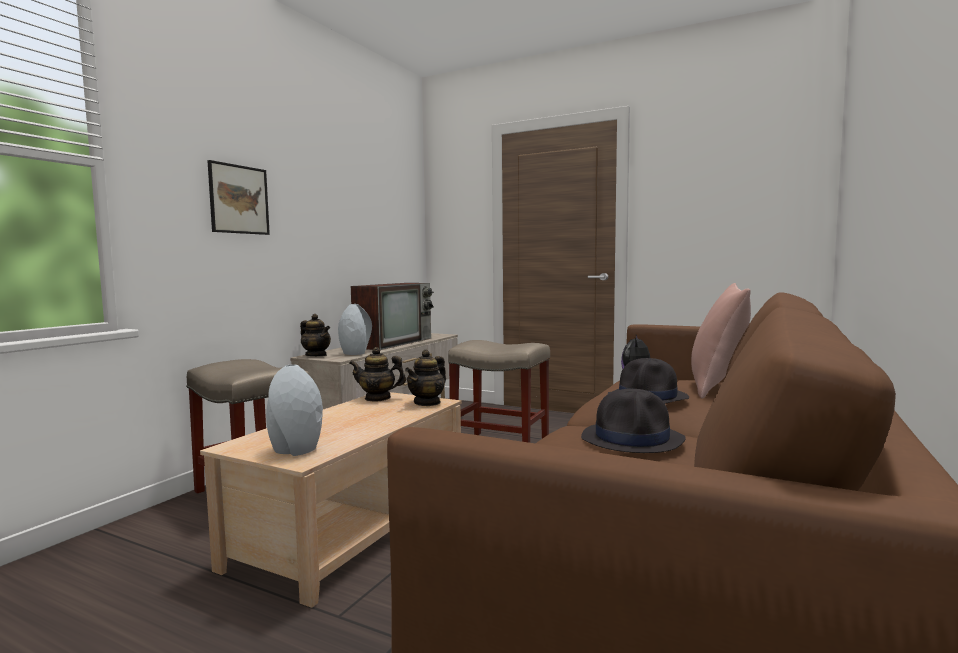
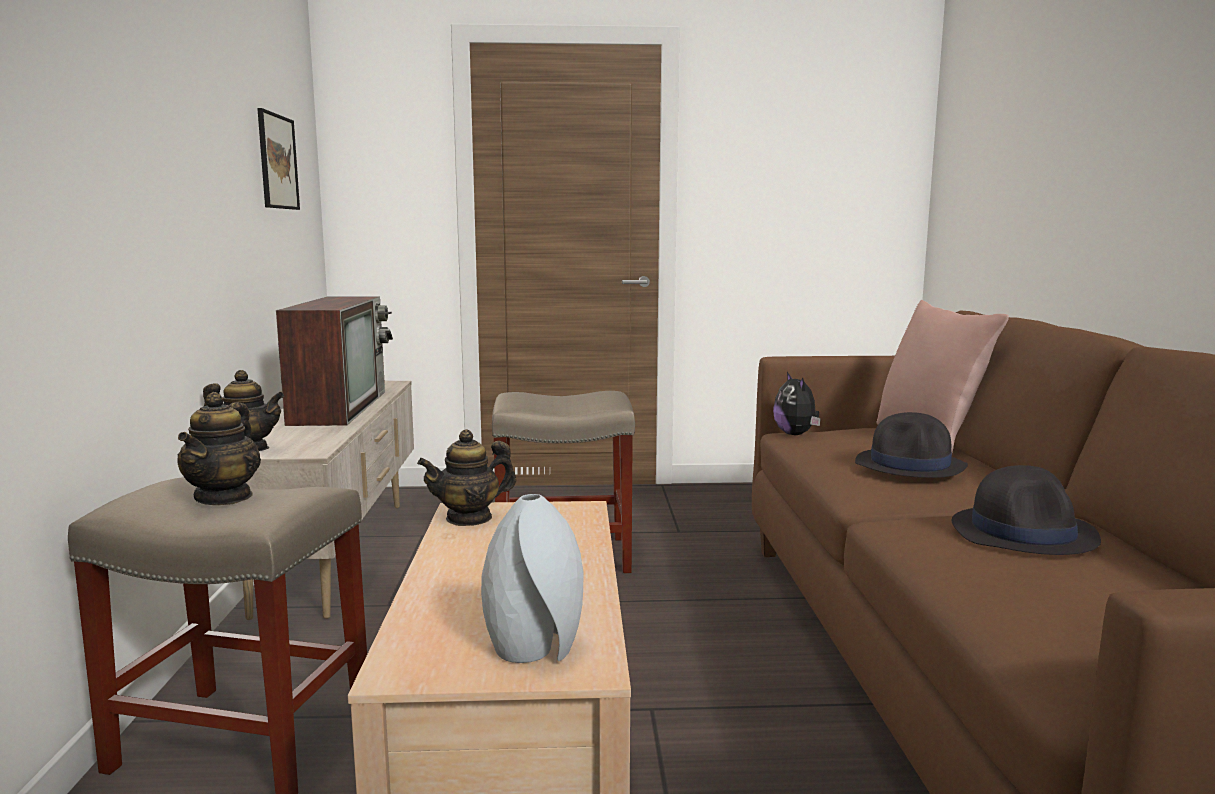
camera: 30 degrees left, 5 degrees up
picture [207,160,270,235] -> picture moved to [257,108,300,210]
grey vase [338,304,372,355] -> none
teapot [405,350,446,406] -> teapot moved to [177,392,261,505]

